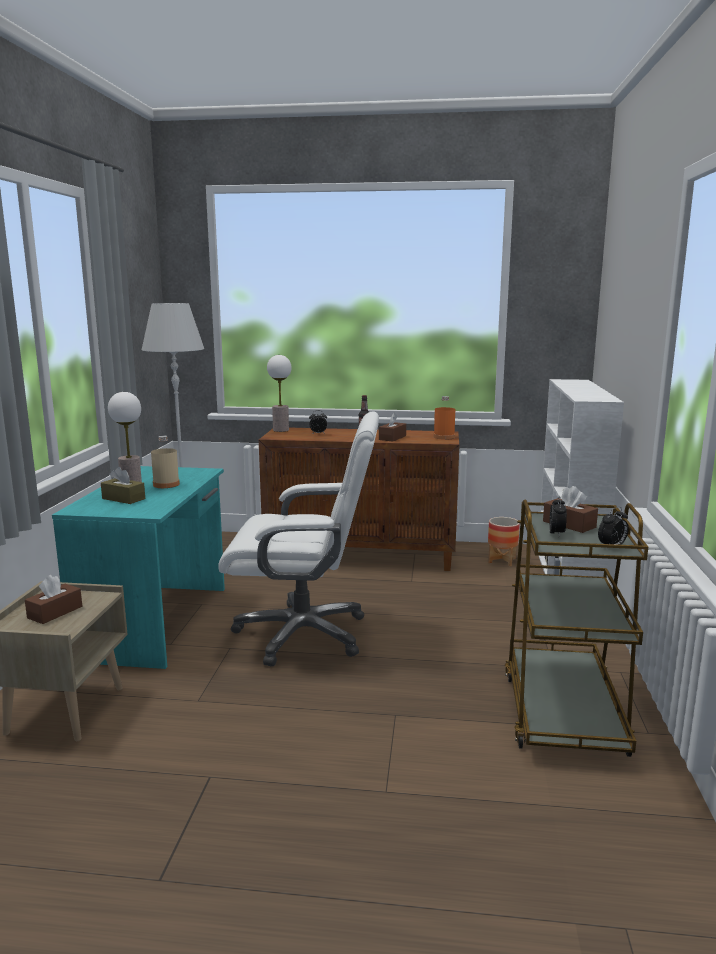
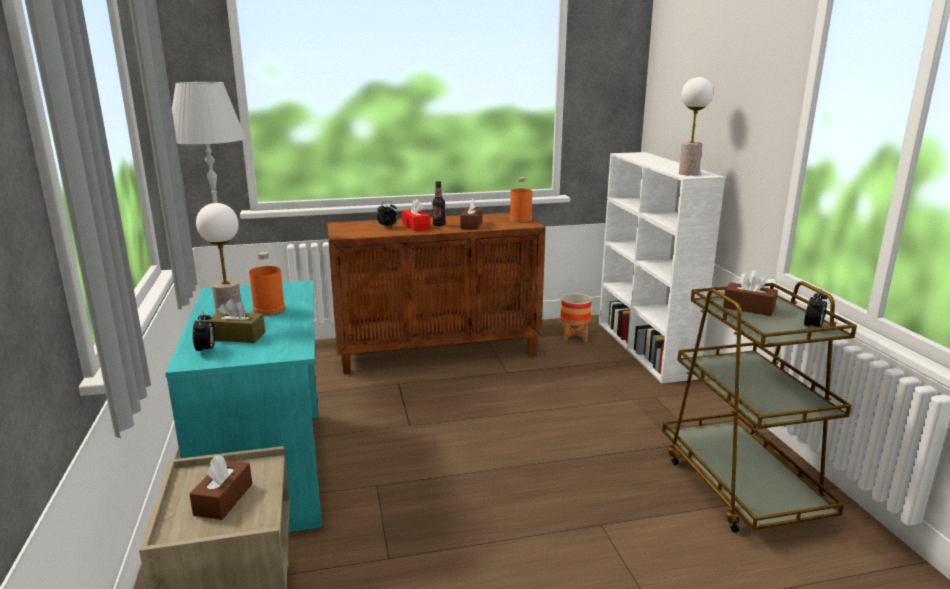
camera: 20 degrees left, 5 degrees up
beige bottle [151,436,180,488] -> orange bottle [249,252,285,316]
white office chair [218,411,379,666] -> none
table lamp [267,355,291,432] -> table lamp moved to [679,77,714,176]
alarm clock [549,496,567,536] -> alarm clock moved to [193,311,215,355]
none -> red tissue box [402,199,430,231]

